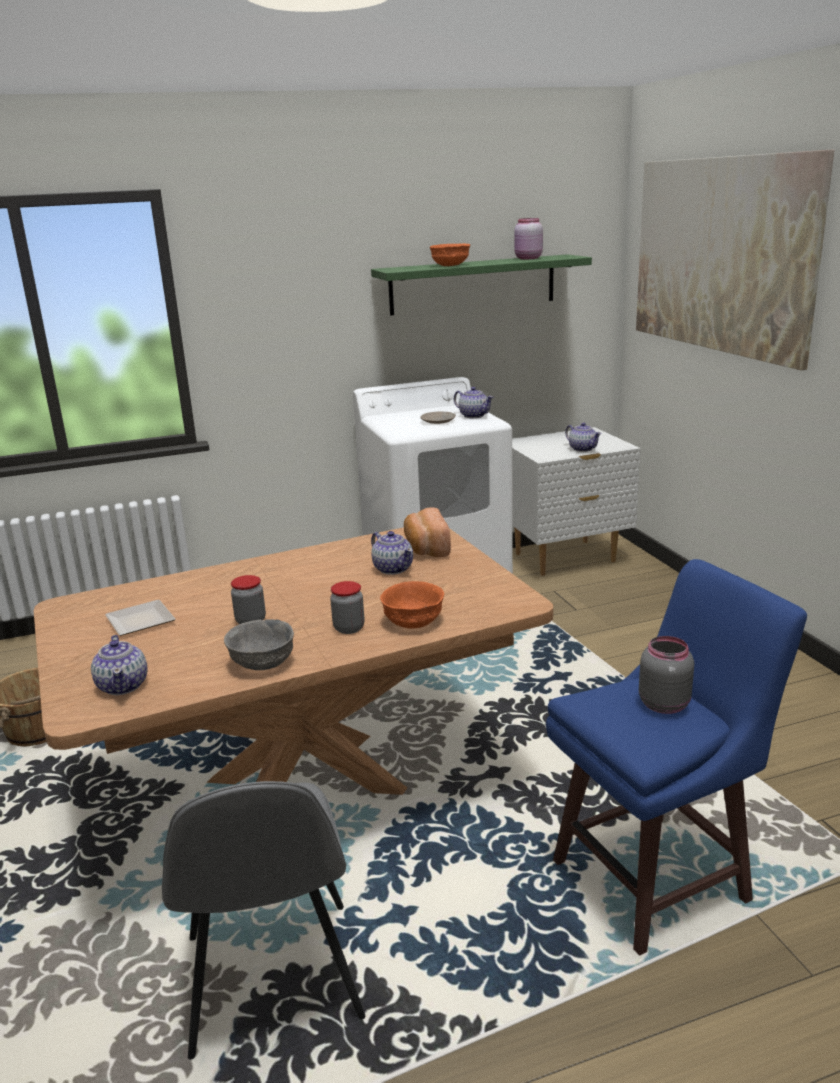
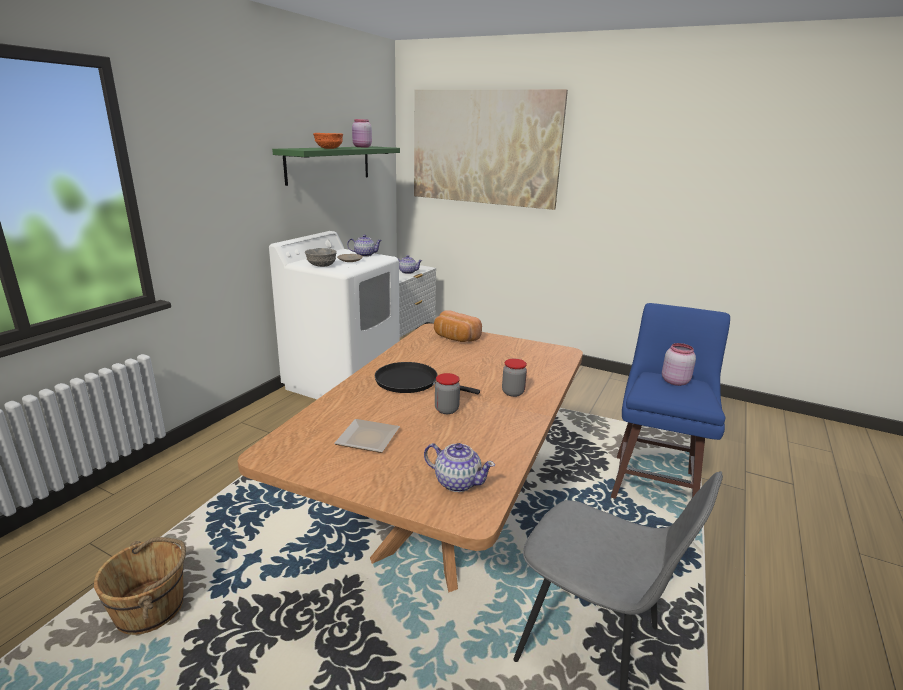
camera: 45 degrees left, 0 degrees up
grey bowl [224,619,294,670] -> grey bowl moved to [305,248,337,267]
teapot [371,531,413,575] -> none
orange bowl [380,581,444,629] -> none
grey jar [639,636,694,714] -> pink jar [662,343,696,386]
none -> black frying pan [375,362,480,394]

